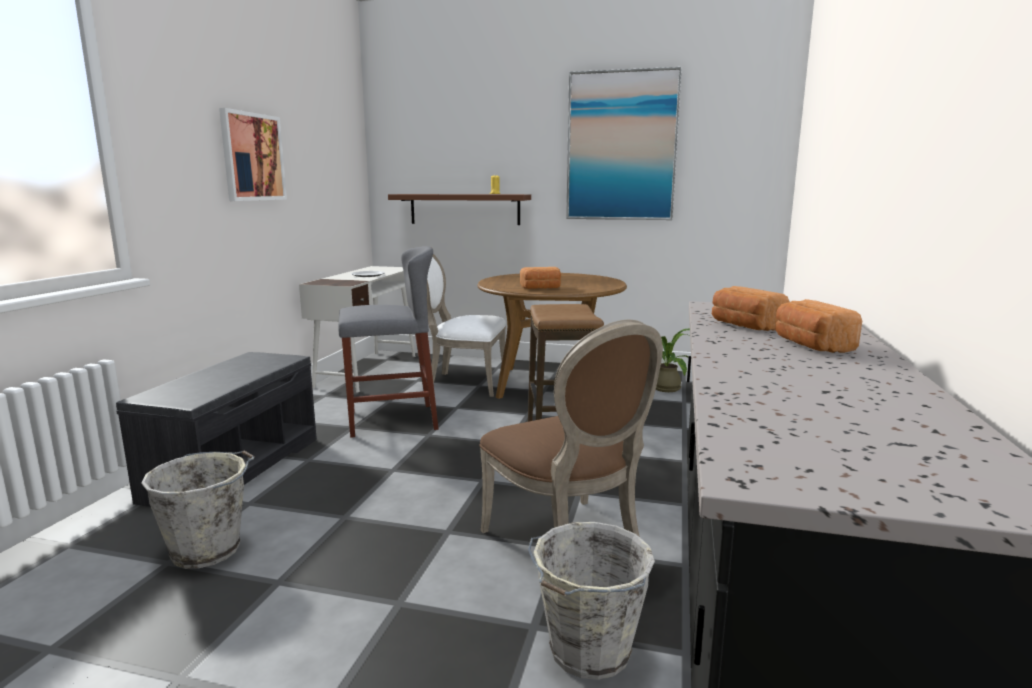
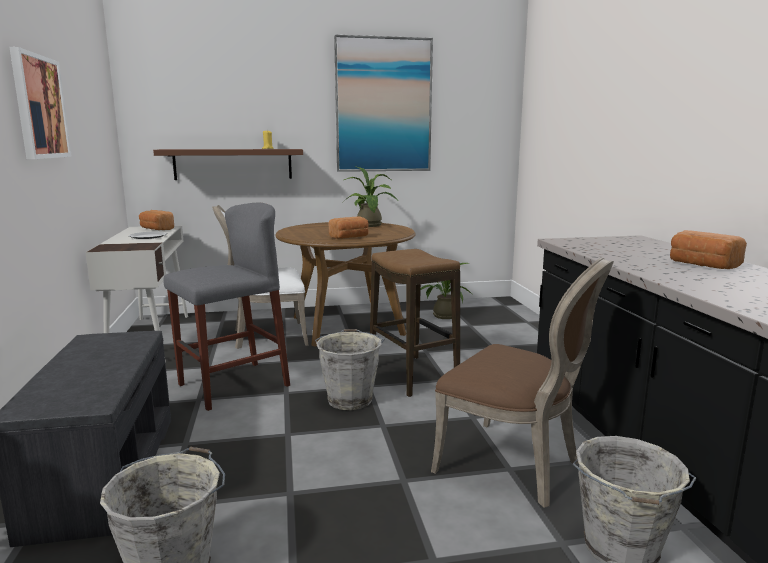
camera: 25 degrees left, 0 degrees up
bread [712,286,790,331] -> bread moved to [139,210,174,230]
none -> grey bucket [315,329,385,410]
none -> potted plant [343,166,398,227]

